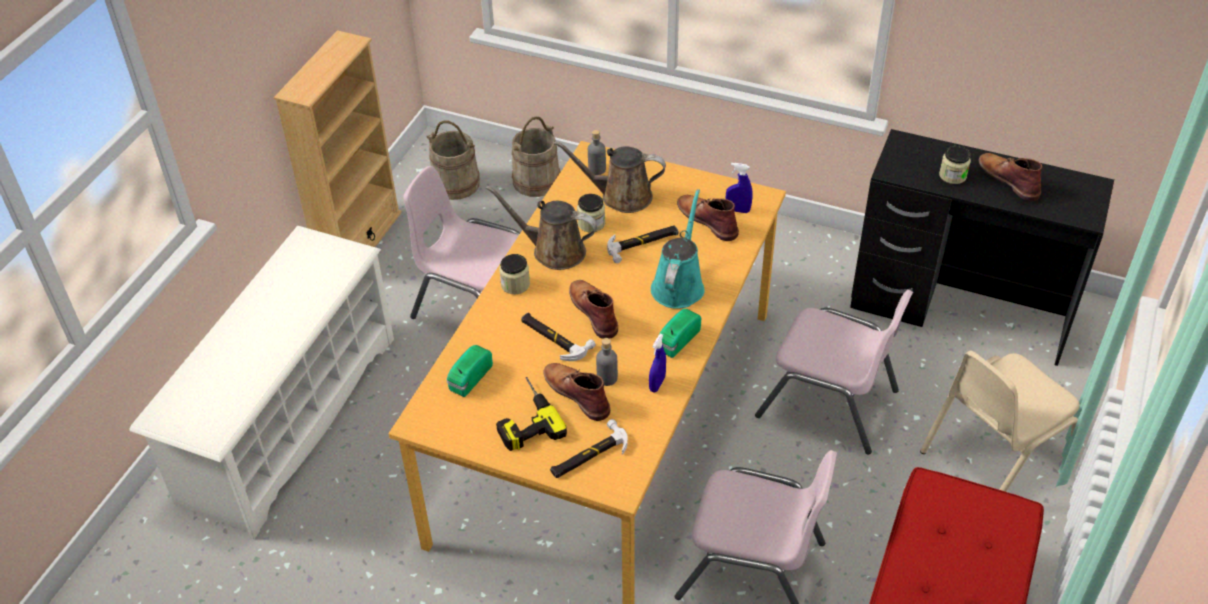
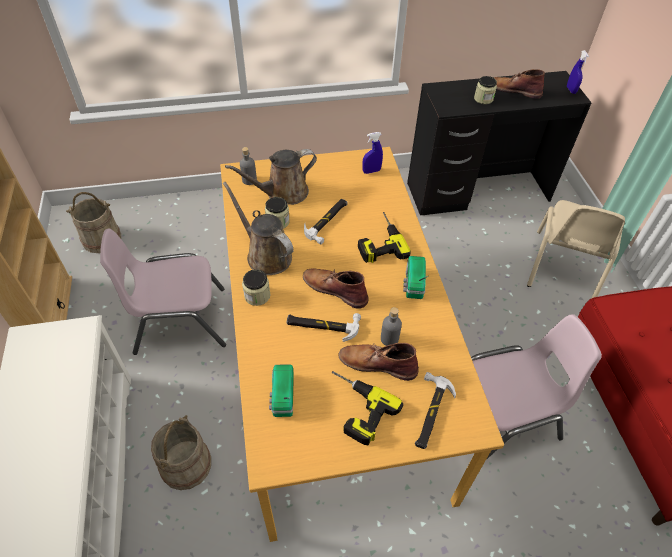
camera: 35 degrees left, 5 degrees up
brown watering can [486,185,597,270] -> brown watering can turned 60 degrees clockwise [223,182,294,275]
beige bucket [512,117,560,197] -> beige bucket moved to [151,415,211,490]
blue spray bottle [649,334,666,392] -> blue spray bottle moved to [567,50,589,94]
turquoise watering can [651,189,705,309] -> power drill [358,212,411,263]
brown boot [677,195,739,241] -> none
pink chair [755,290,913,454] -> none

